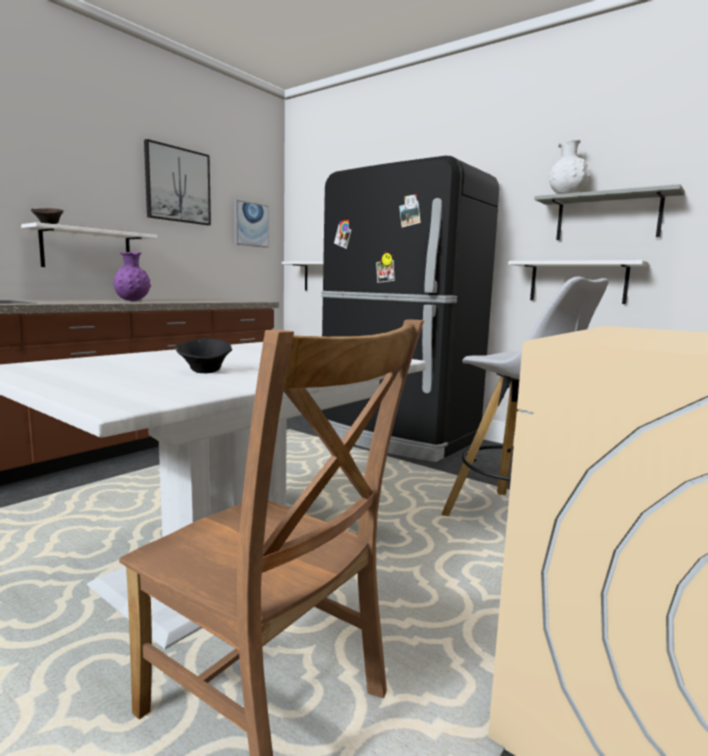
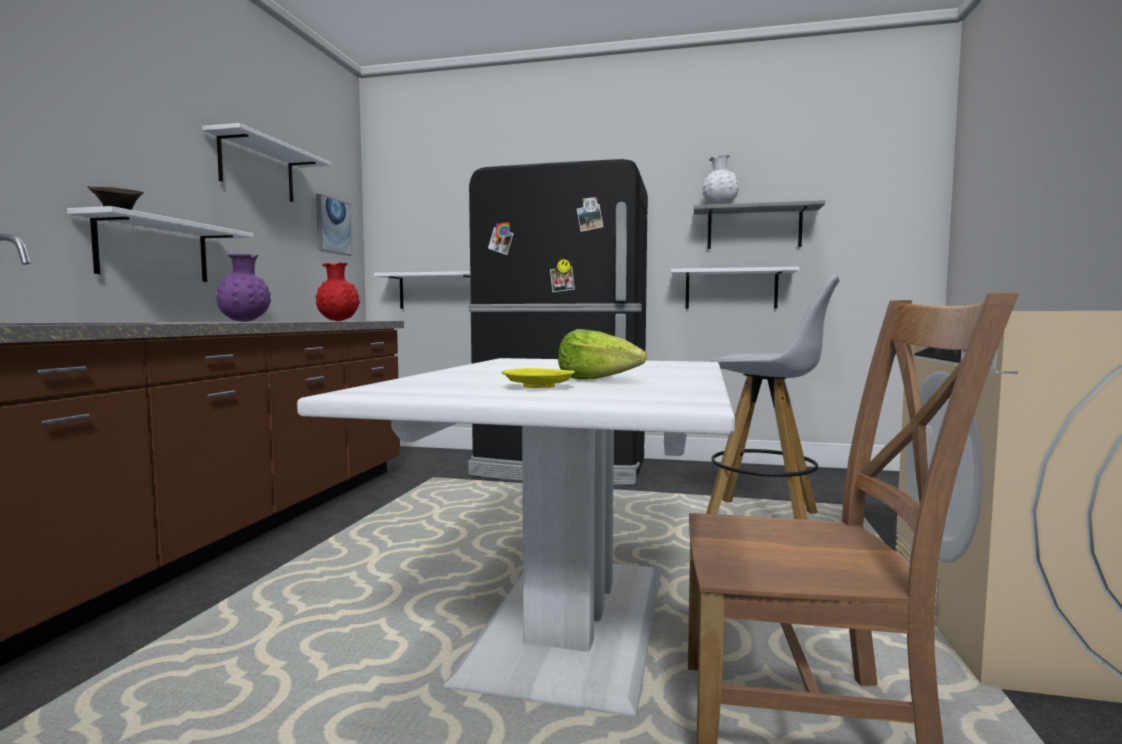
camera: 25 degrees left, 5 degrees down
picture [144,139,211,225] -> white shelf [202,123,331,202]
black bowl [175,338,232,373] -> lettuce [558,329,647,380]
none -> red vase [315,263,360,321]
none -> yellow plate [502,368,575,388]

